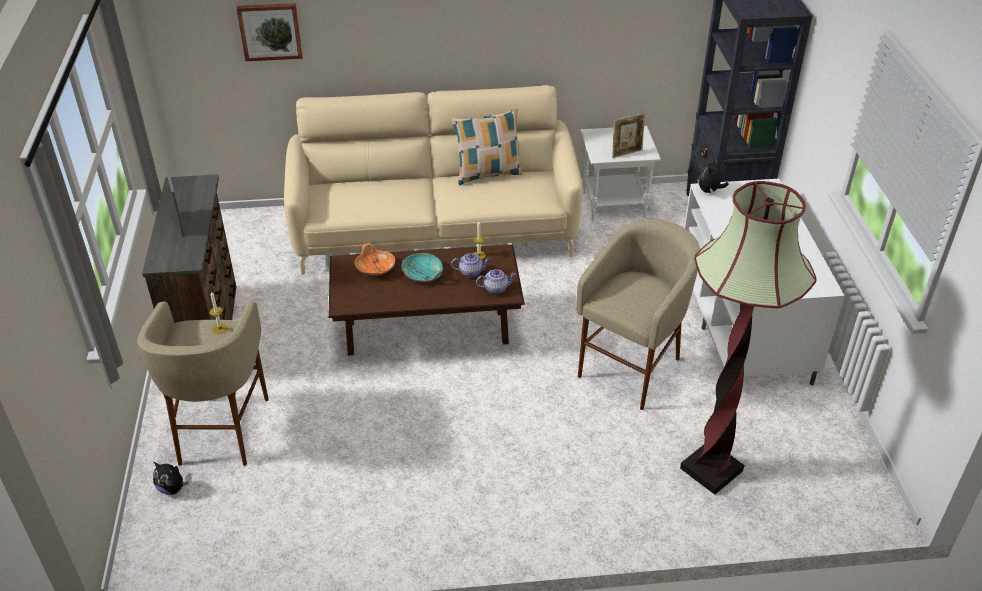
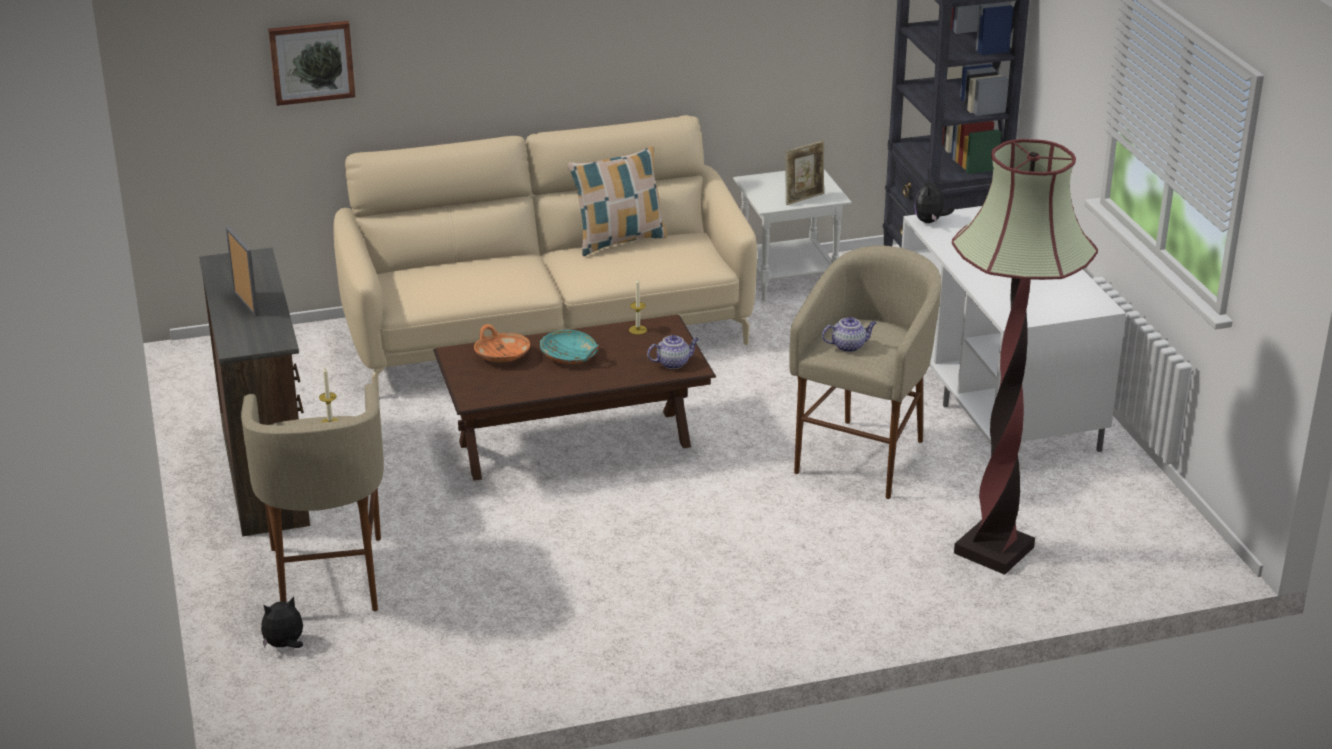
camera: 10 degrees left, 10 degrees down
plush toy [153,462,189,495] -> plush toy turned 135 degrees clockwise [261,596,303,648]
teapot [451,253,491,278] -> teapot moved to [822,317,877,352]

